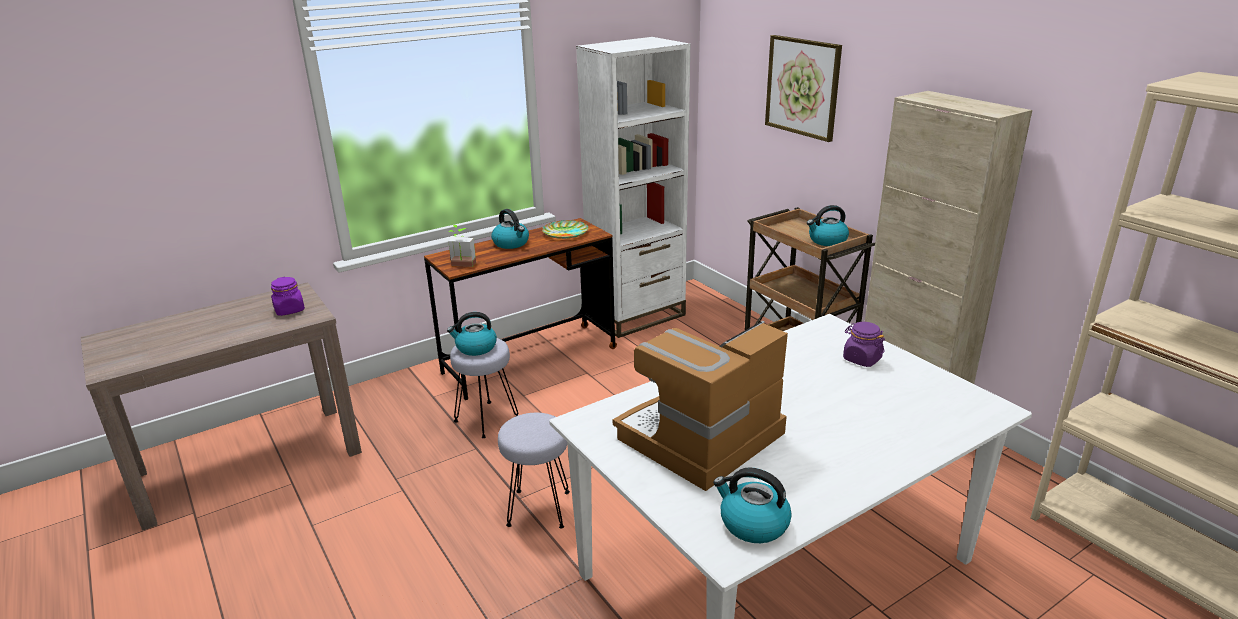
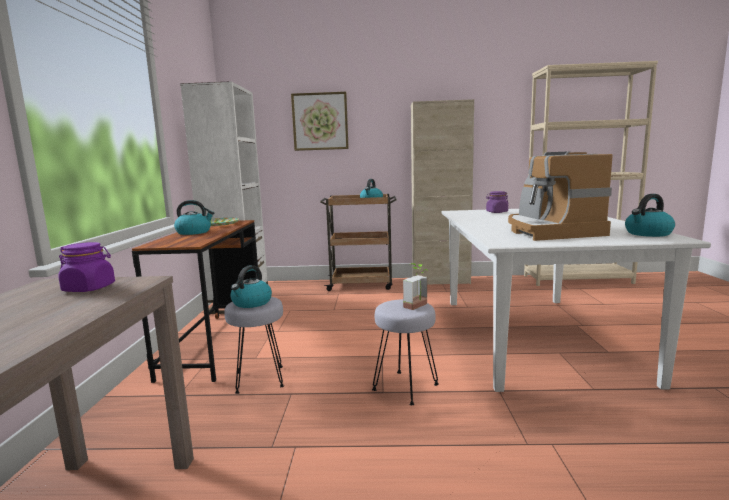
camera: 55 degrees left, 15 degrees down
potted plant [448,225,476,267] -> potted plant moved to [403,263,429,310]

